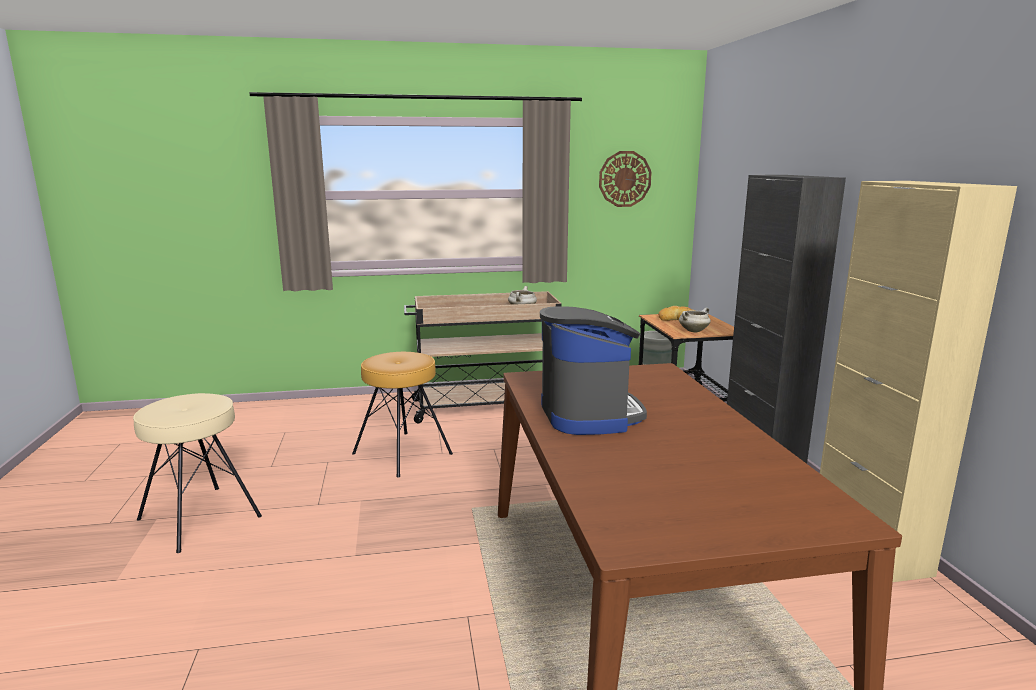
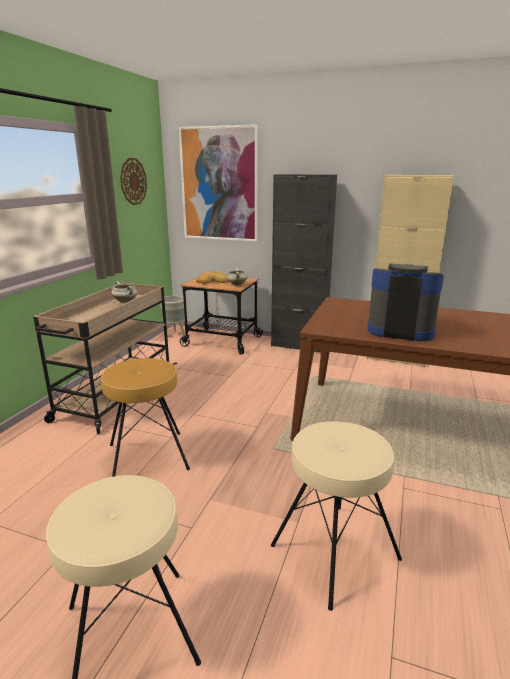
camera: 60 degrees left, 5 degrees up
none -> picture [179,124,258,241]
none -> beige stool [271,421,402,611]

